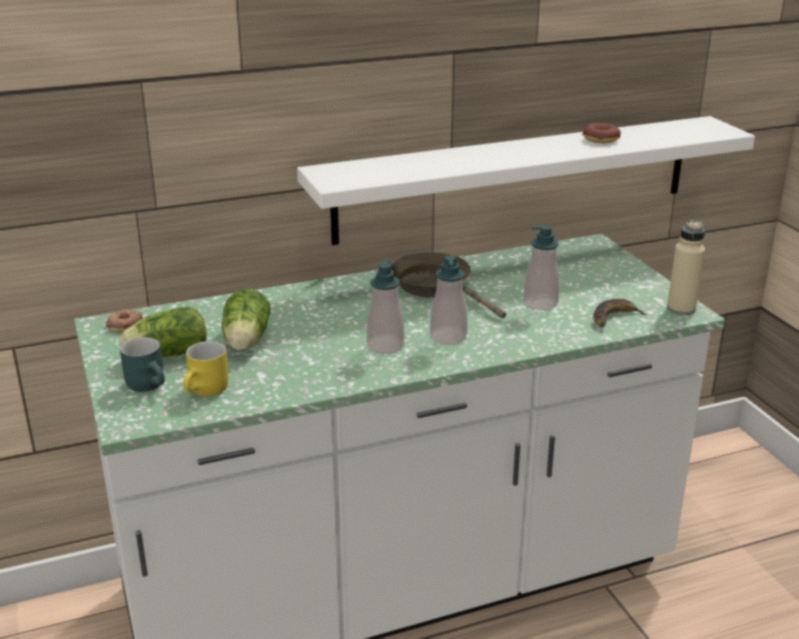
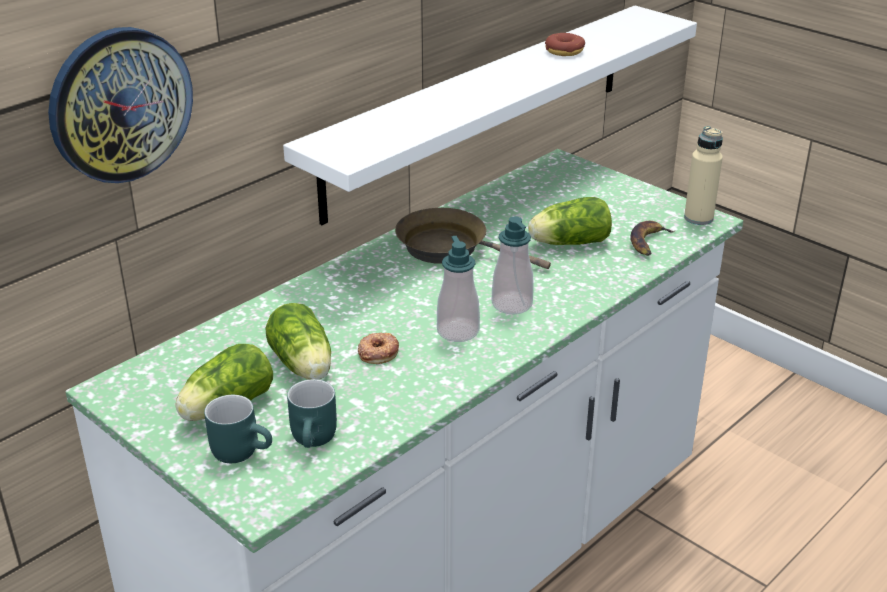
camera: 25 degrees left, 5 degrees up
donut [106,309,143,332] -> donut moved to [358,333,399,364]
yellow mug [183,341,228,397] -> turquoise mug [287,379,337,448]
soap dispenser [523,225,560,310] -> lettuce [528,197,612,245]
none -> wall clock [48,27,193,183]

